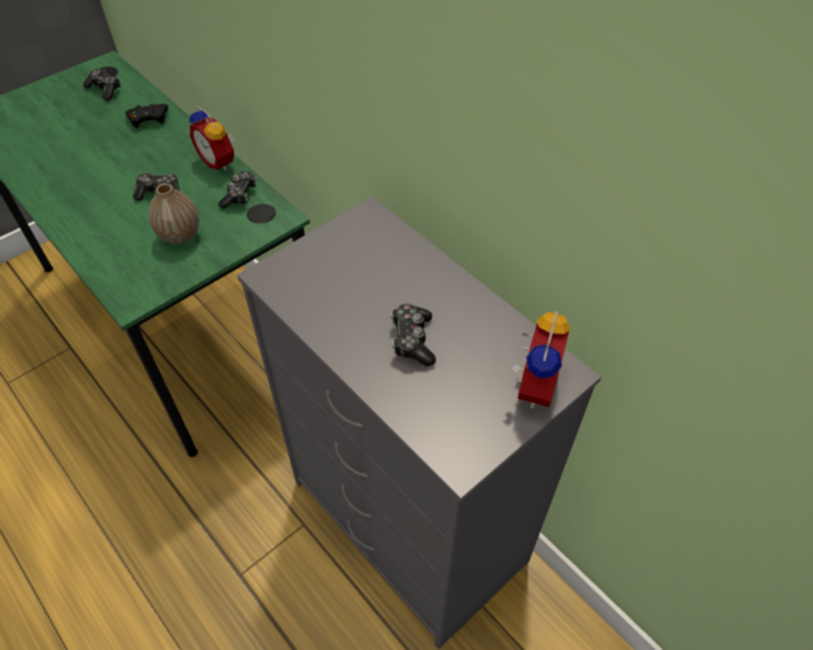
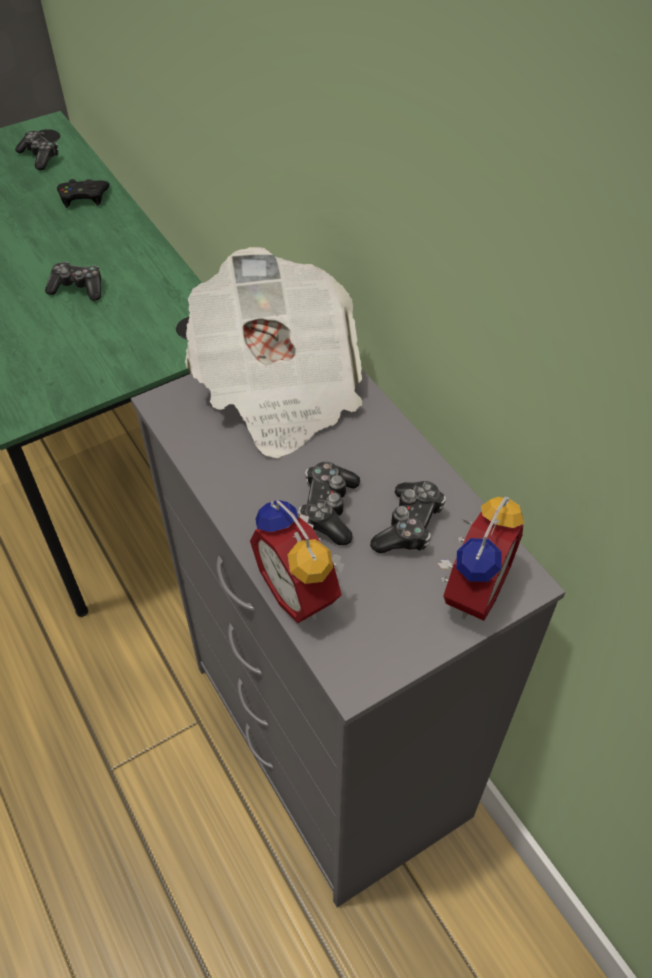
camera: 10 degrees right, 0 degrees up
vase [148,183,199,244] -> none
alarm clock [189,106,234,171] -> alarm clock moved to [250,500,344,623]
game controller [218,171,256,209] -> game controller moved to [370,481,446,553]
none -> newspaper [185,247,362,458]

